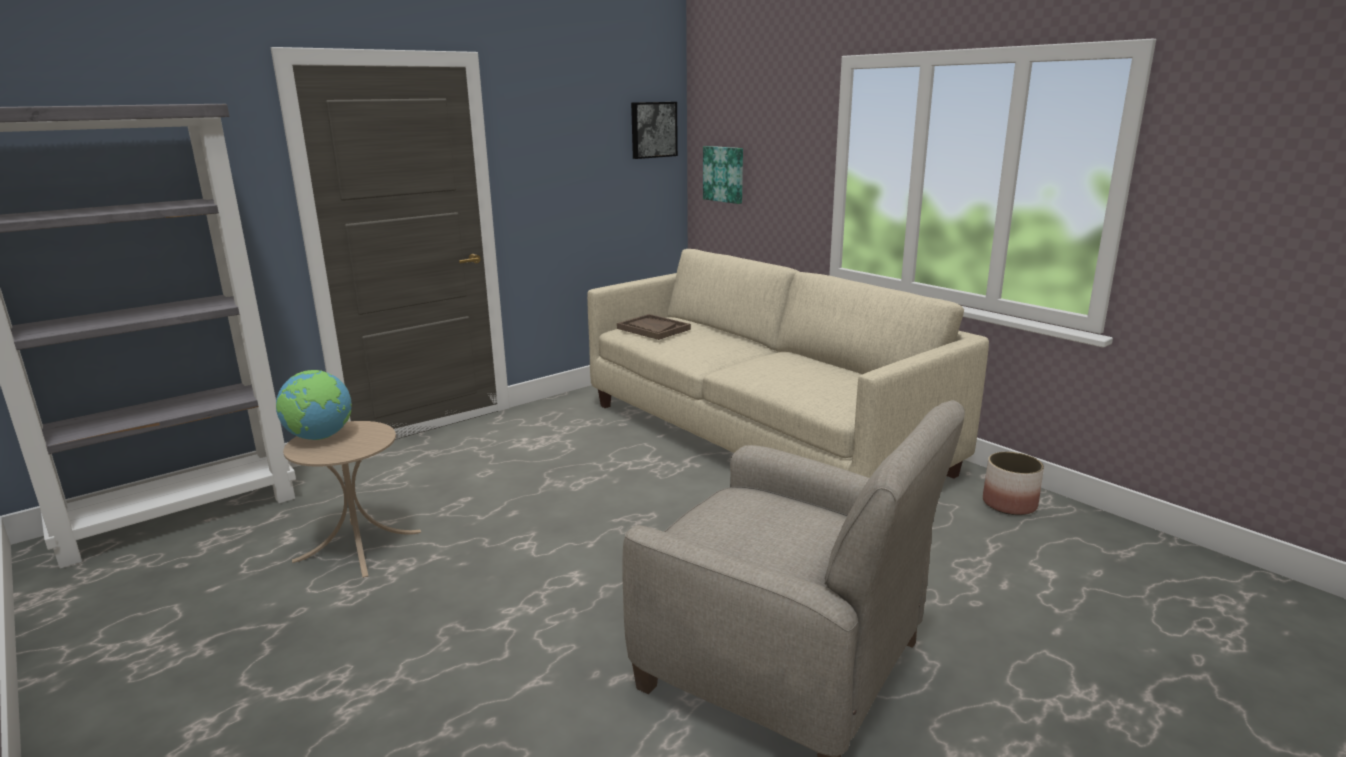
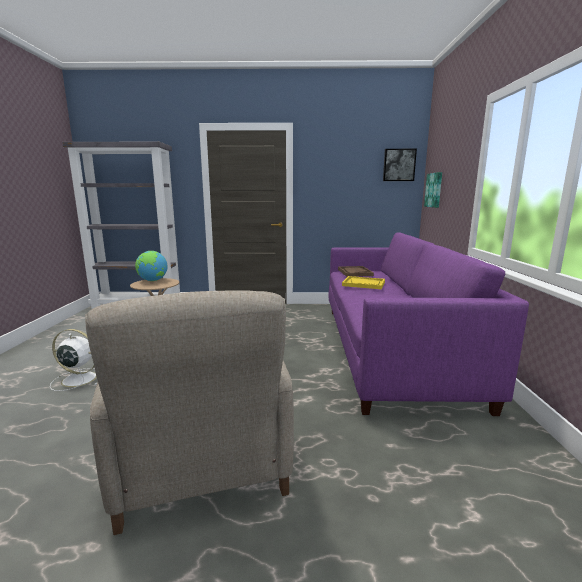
camera: 40 degrees right, 5 degrees down
beige sofa [587,249,989,479] -> purple sofa [328,232,529,416]
planter [983,452,1044,515] -> none
none -> white fan [50,329,97,391]
none -> yellow tray [342,276,385,289]

